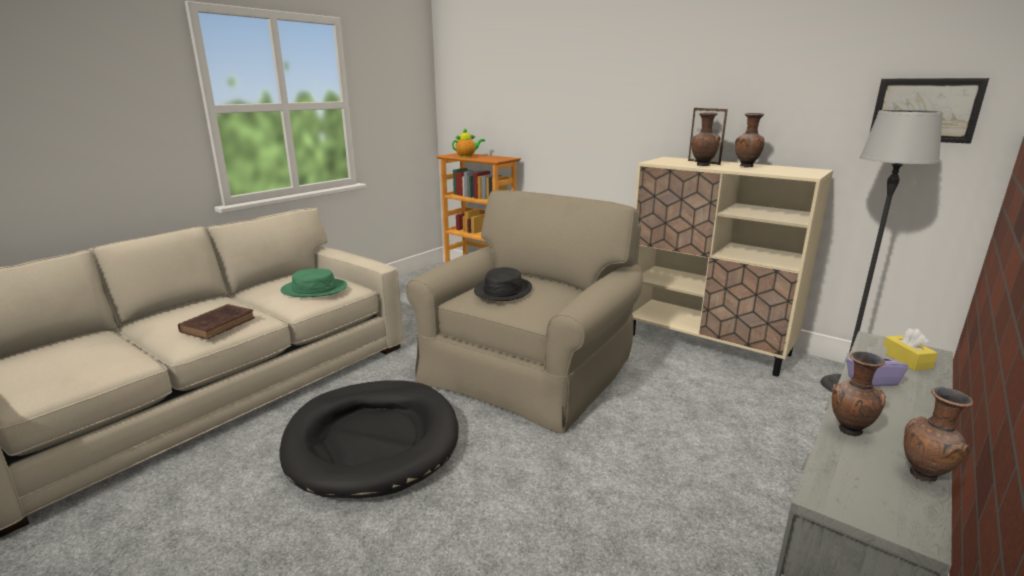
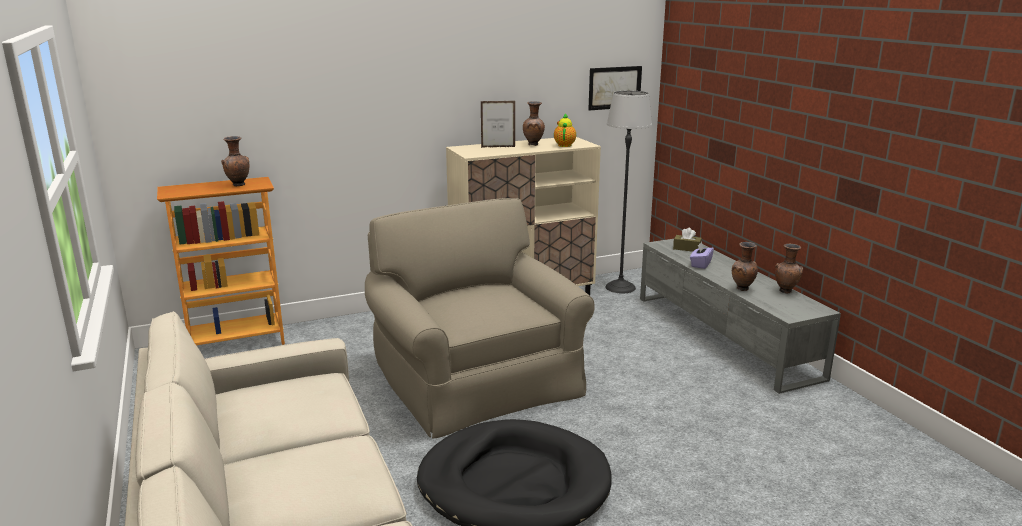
camera: 60 degrees left, 0 degrees up
brown book [178,304,255,339] -> none
green hat [280,268,347,297] -> none
teapot [452,128,485,158] -> teapot moved to [554,113,576,147]
black hat [474,267,532,301] -> none
brown vase [691,113,720,166] -> brown vase moved to [221,136,249,187]
yellow tissue box [883,328,938,371] -> brown tissue box [673,228,702,252]

